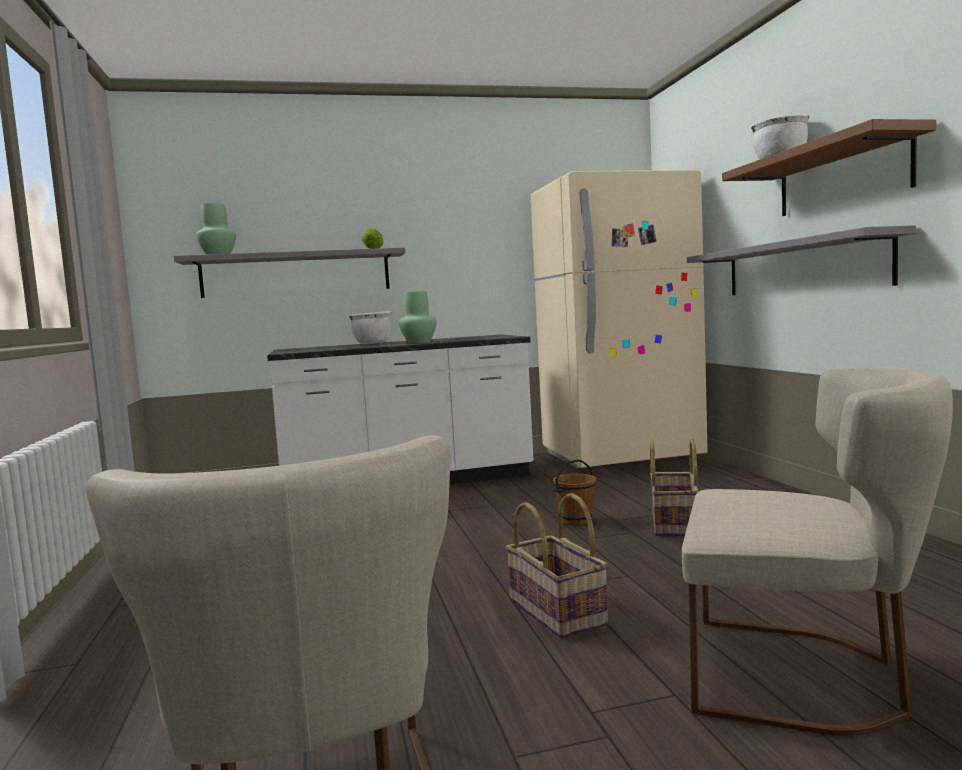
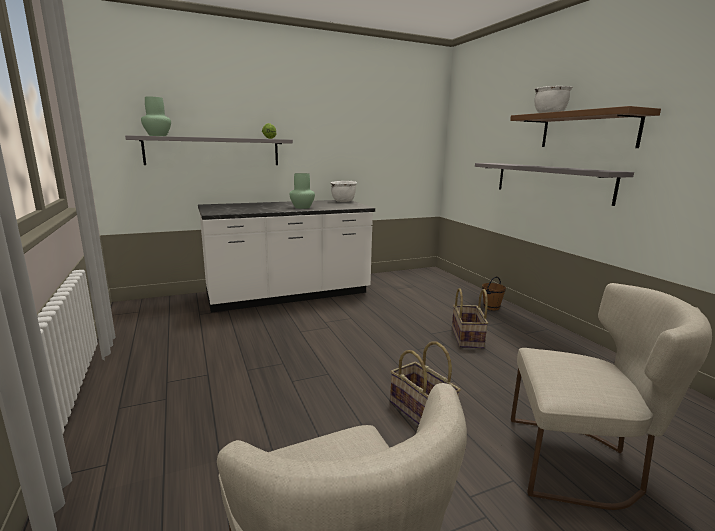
camera: 10 degrees left, 10 degrees up
white cooking pot [349,311,391,344] -> white cooking pot moved to [331,181,357,202]
beige fridge [531,170,708,468] -> none
brown bucket [553,459,597,525] -> brown bucket moved to [482,276,506,311]

